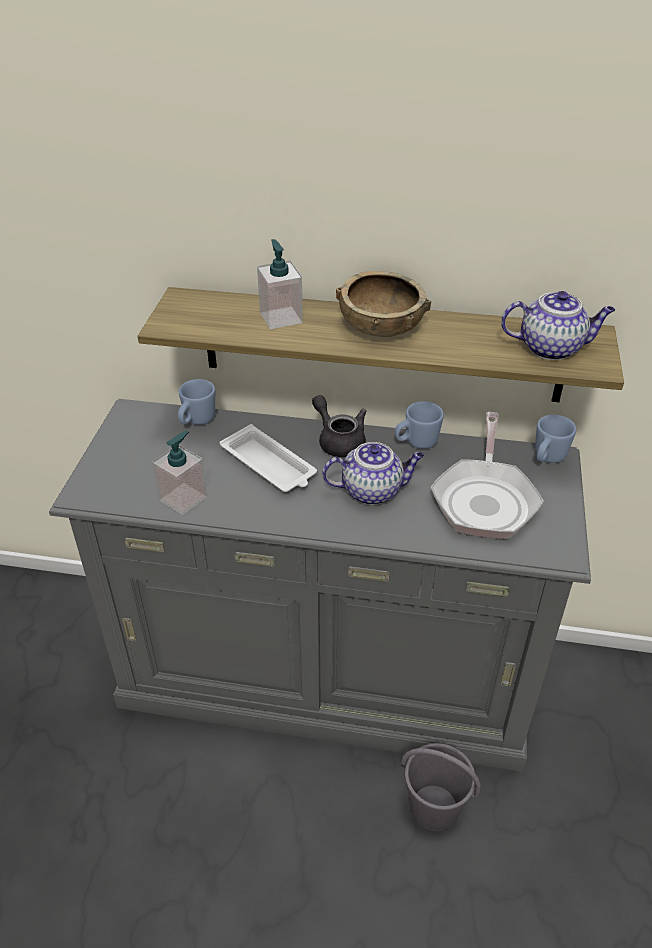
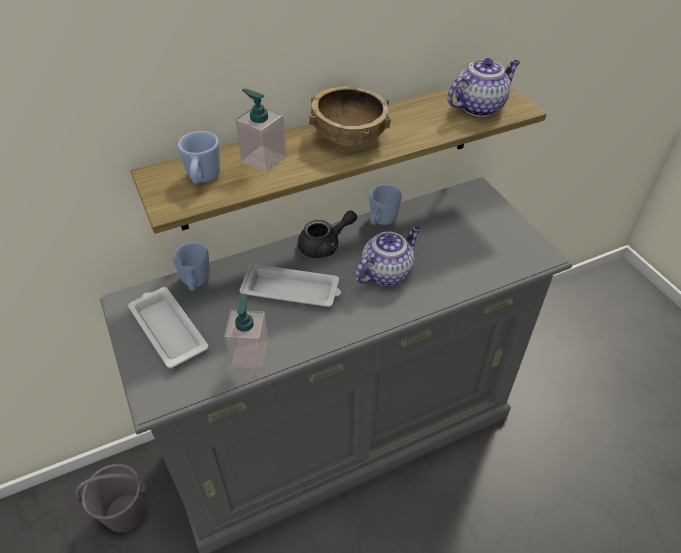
camera: 35 degrees left, 5 degrees up
grey teapot [312,395,367,457] -> grey teapot turned 135 degrees clockwise [298,210,357,258]
grey bucket [401,743,481,831] -> grey bucket moved to [75,464,147,532]
frying pan [430,412,544,539] -> none
blue mug [535,415,576,463] -> blue mug moved to [178,131,220,183]
none -> white tray [128,287,209,368]

